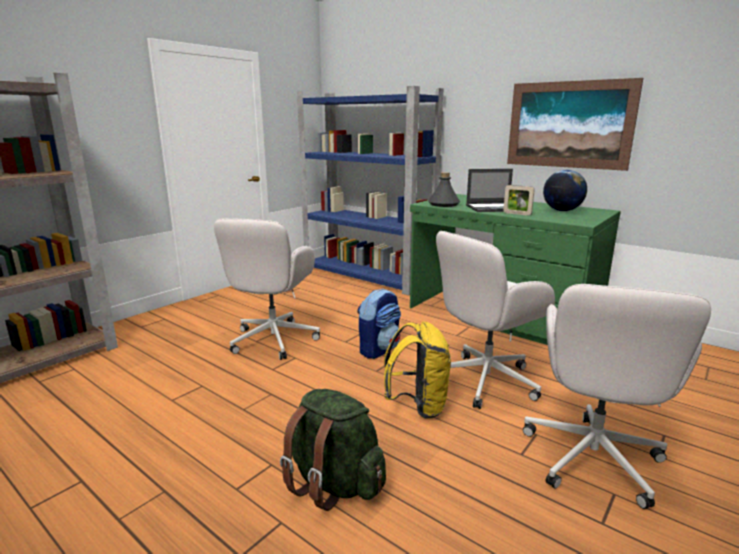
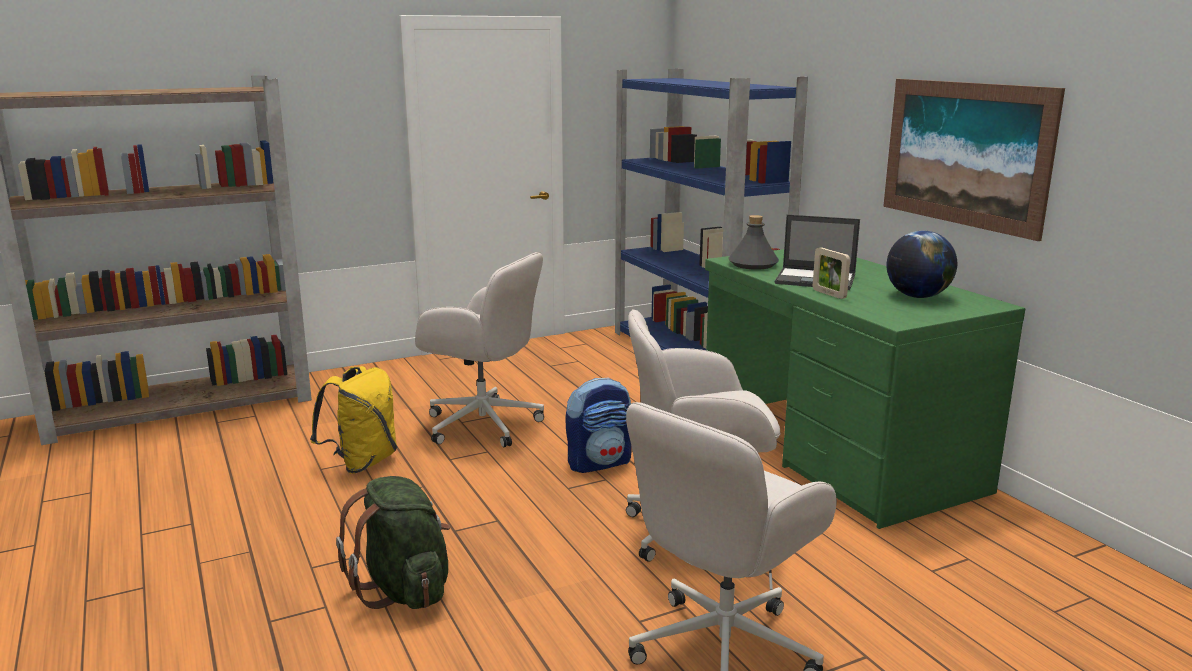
camera: 25 degrees right, 0 degrees up
white office chair [214,218,320,360] -> white office chair turned 105 degrees counterclockwise [415,252,544,447]
yellow backpack [384,321,451,419] -> yellow backpack moved to [310,366,397,473]

